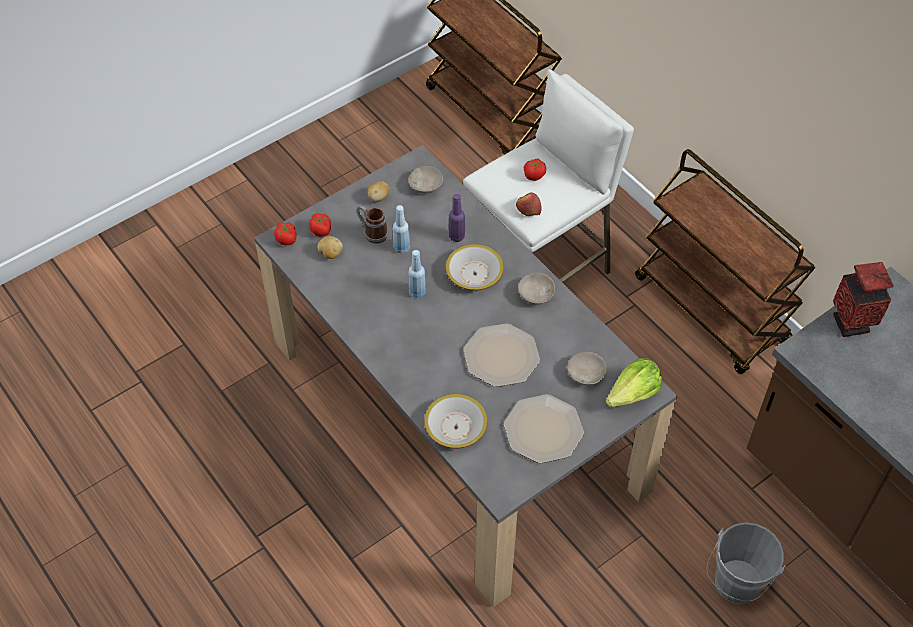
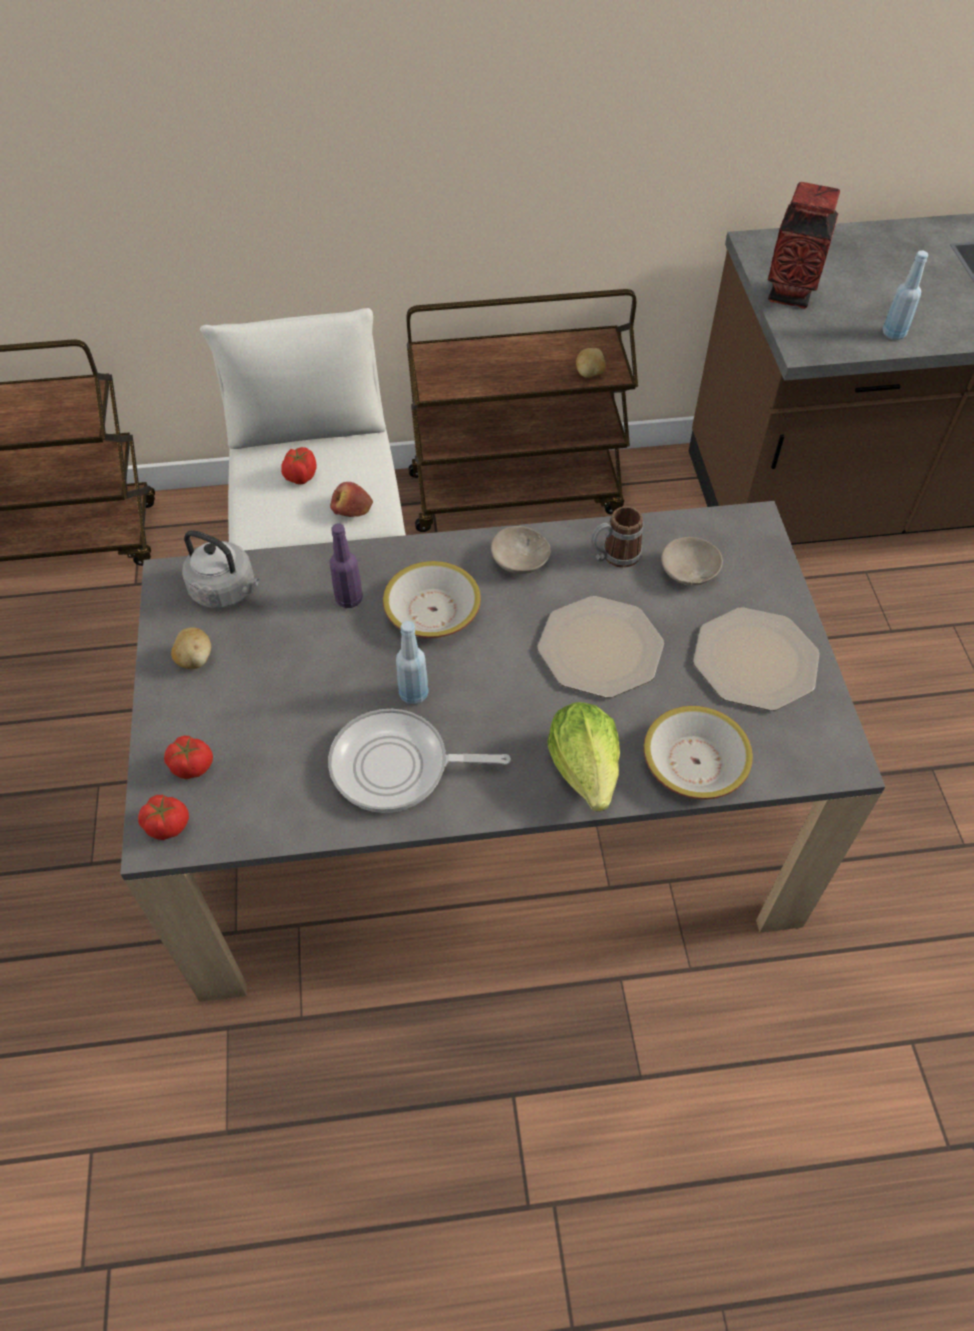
camera: 60 degrees left, 0 degrees up
potato [318,236,343,259] -> potato moved to [576,348,606,378]
mug [357,205,388,244] -> mug moved to [591,506,644,568]
blue bottle [393,205,410,253] -> blue bottle moved to [883,250,928,340]
beige bowl [409,166,443,194] -> grey kettle [182,530,259,608]
lettuce [606,358,662,408] -> lettuce moved to [547,702,620,811]
grey bucket [707,523,786,604] -> none
none -> frying pan [328,709,511,813]

